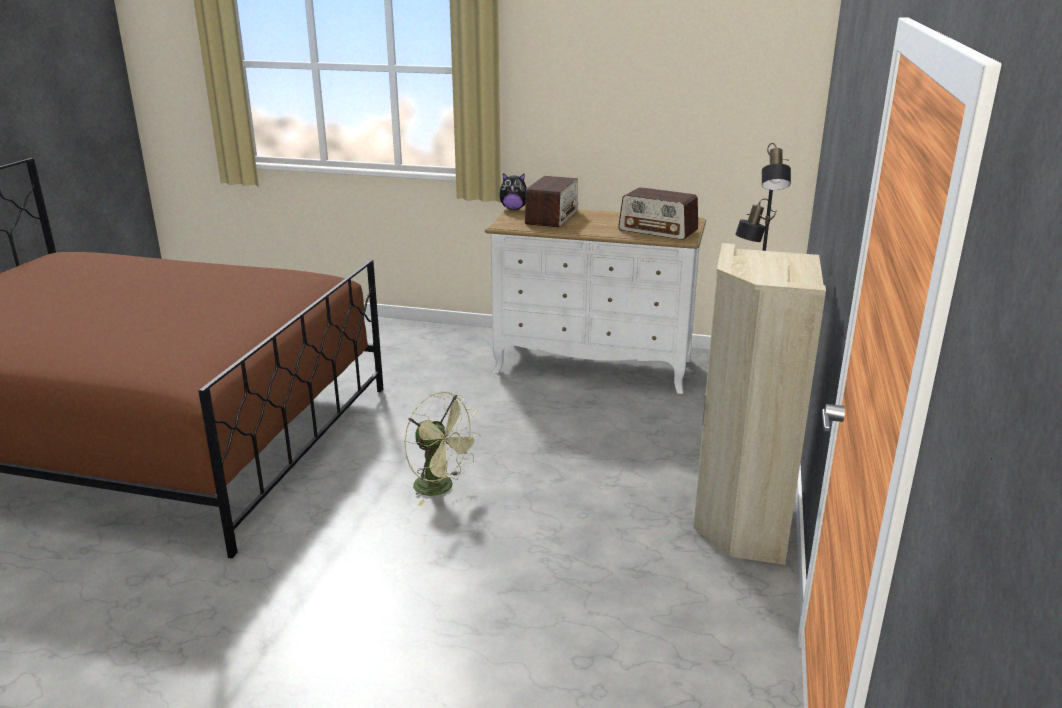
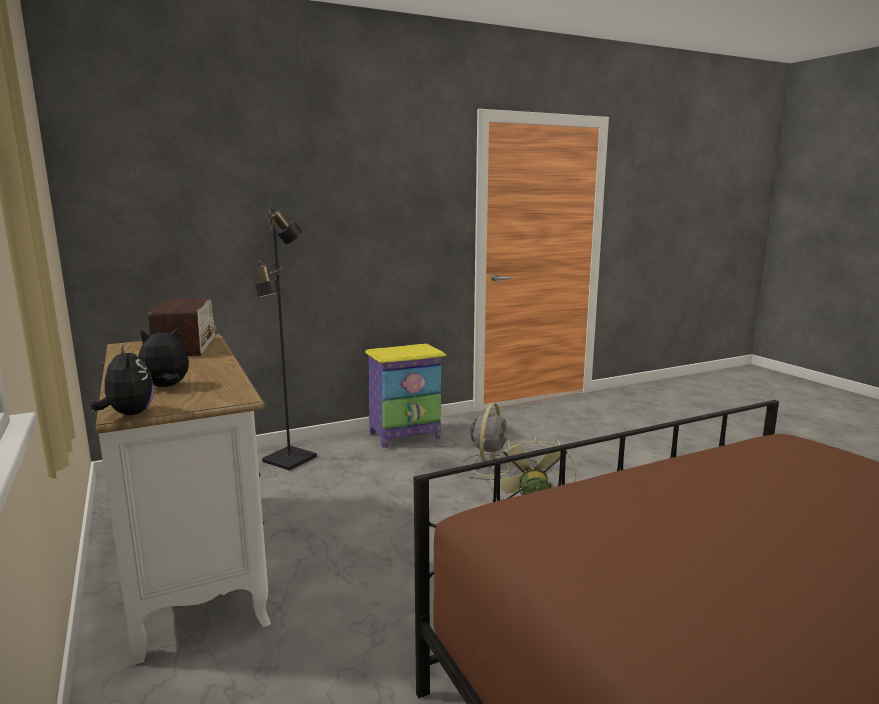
camera: 130 degrees left, 10 degrees down
radio [525,176,579,227] -> plush toy [138,326,189,387]
beige cabinet [693,243,826,565] -> nightstand [365,344,447,448]
none -> grey fan [462,403,518,480]

